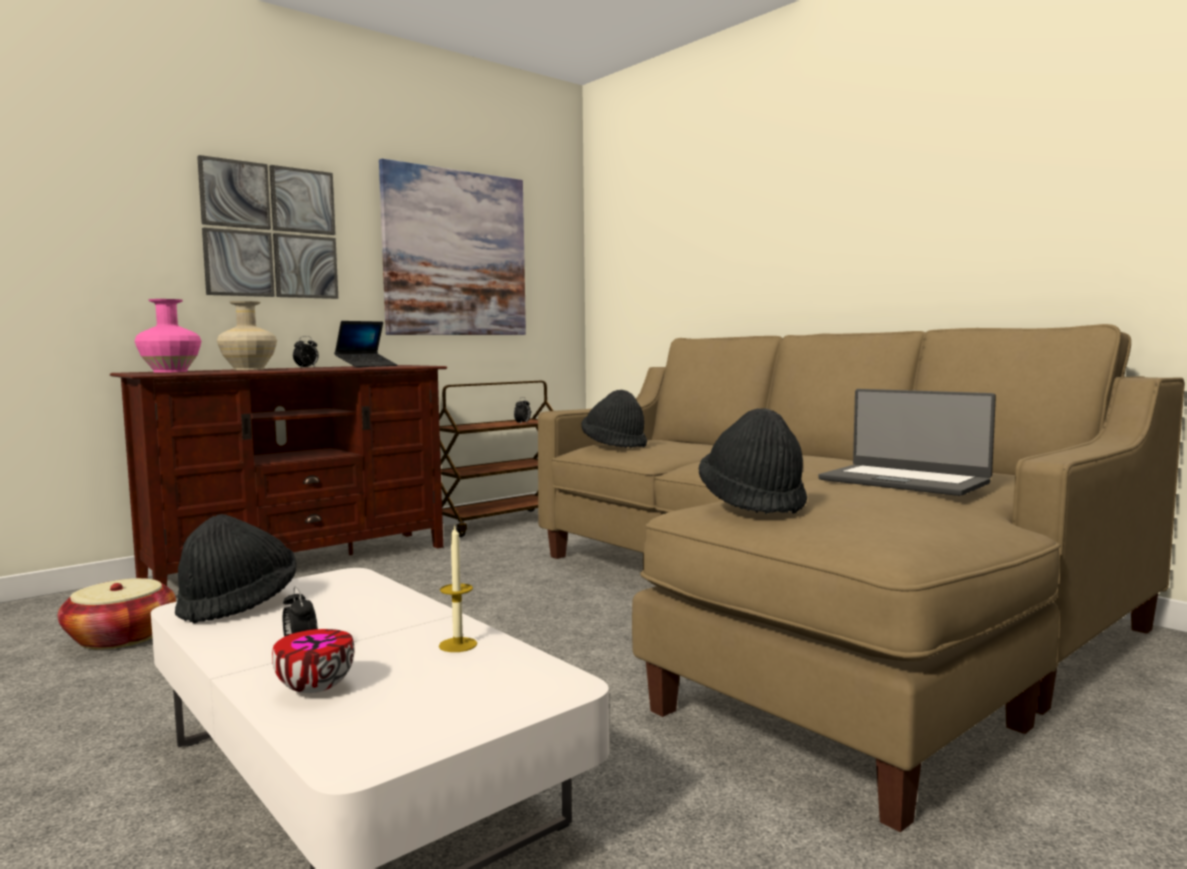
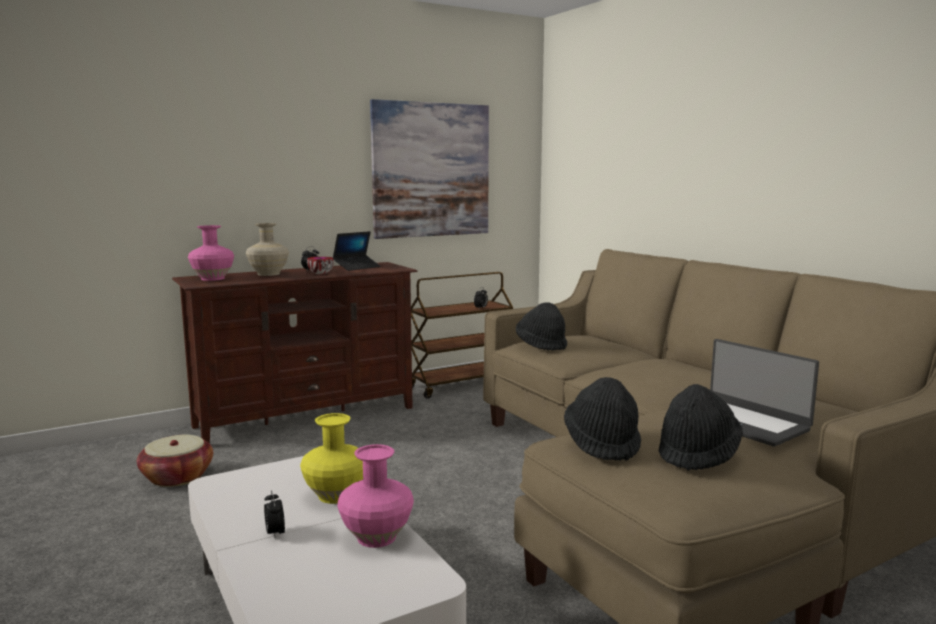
camera: 10 degrees right, 5 degrees up
black hat [175,514,297,624] -> black hat moved to [659,384,743,471]
picture [197,155,338,299] -> none
bowl [272,629,355,693] -> bowl moved to [307,257,334,274]
candle [439,524,477,652] -> pink vase [337,444,414,548]
none -> yellow vase [300,413,363,504]

